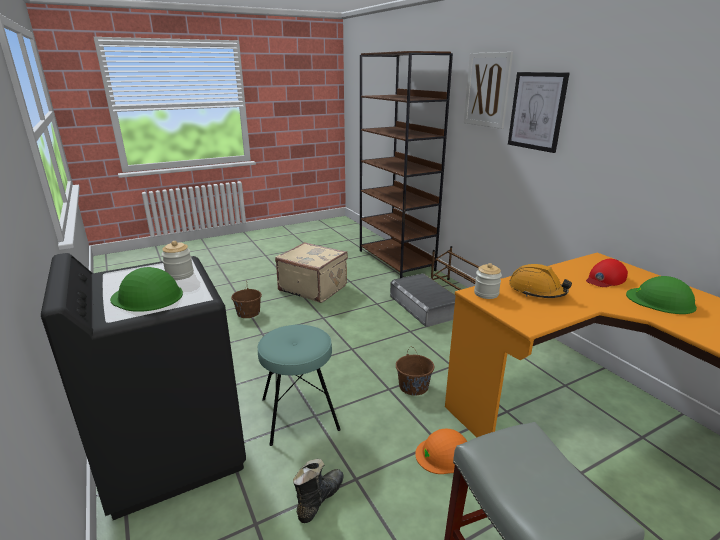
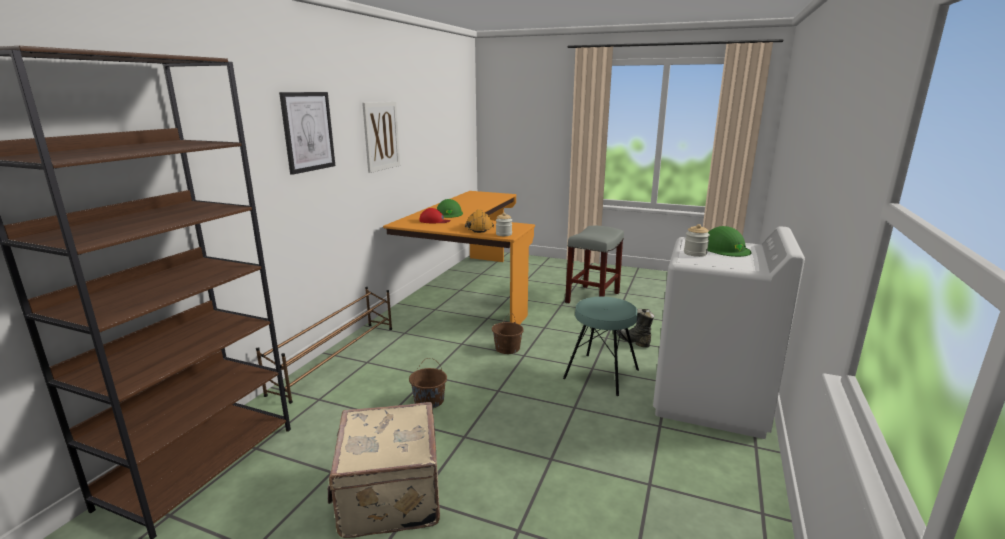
camera: 130 degrees left, 5 degrees down
black washing machine [41,253,246,520] -> white washing machine [653,226,805,439]
brown bucket [231,281,262,318] -> brown bucket moved to [409,358,447,408]
black boot [293,459,343,523] -> black boot turned 60 degrees clockwise [616,309,654,348]
grey storage box [390,273,456,327] -> none
orange hard hat [415,429,467,474] -> none
picture [464,52,513,129] -> picture moved to [362,101,400,173]

